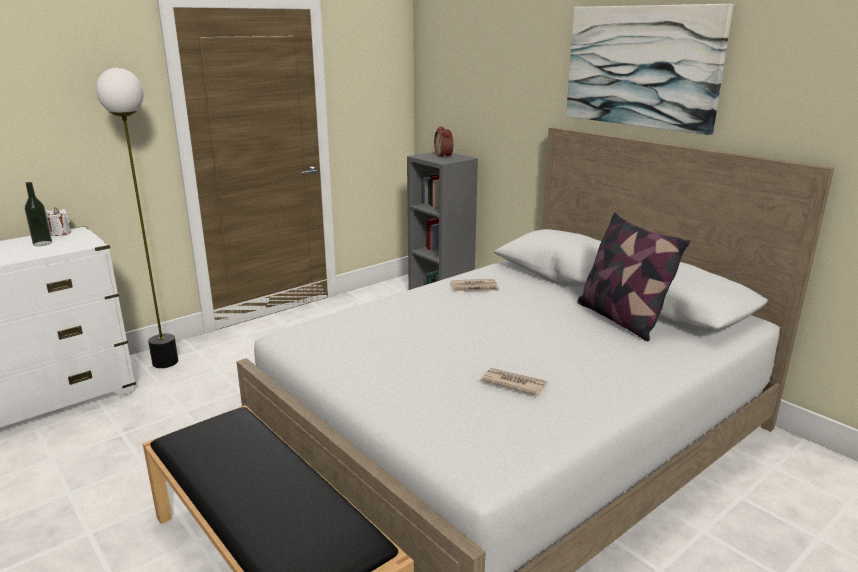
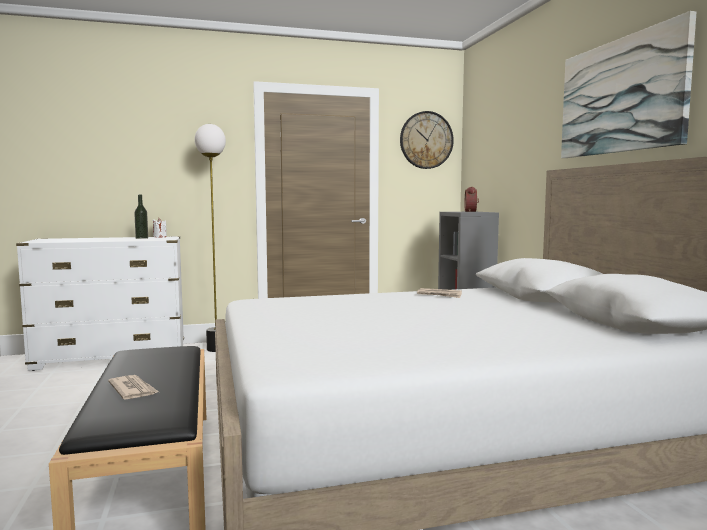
camera: 25 degrees right, 15 degrees down
newspaper [480,368,548,396] -> newspaper moved to [108,375,159,400]
pillow [577,212,690,341] -> none
none -> wall clock [400,111,454,169]

